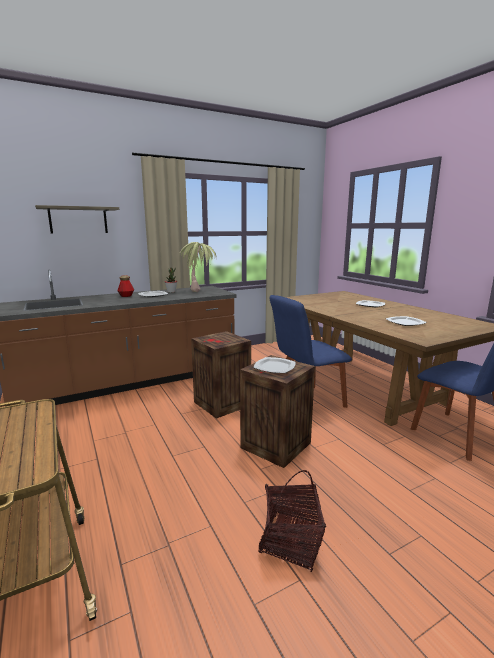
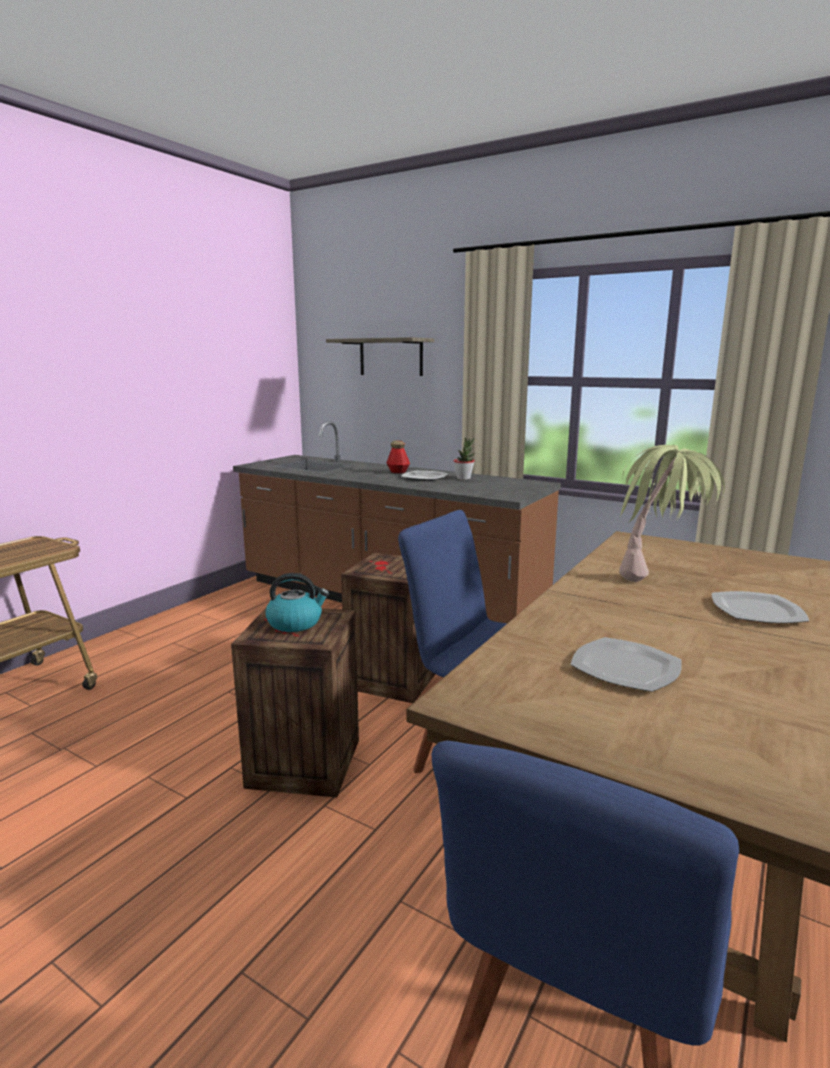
camera: 60 degrees right, 0 degrees up
potted plant [179,242,217,292] -> potted plant moved to [619,445,725,582]
plate [254,357,295,373] -> kettle [266,573,329,632]
basket [259,470,326,572] -> none

